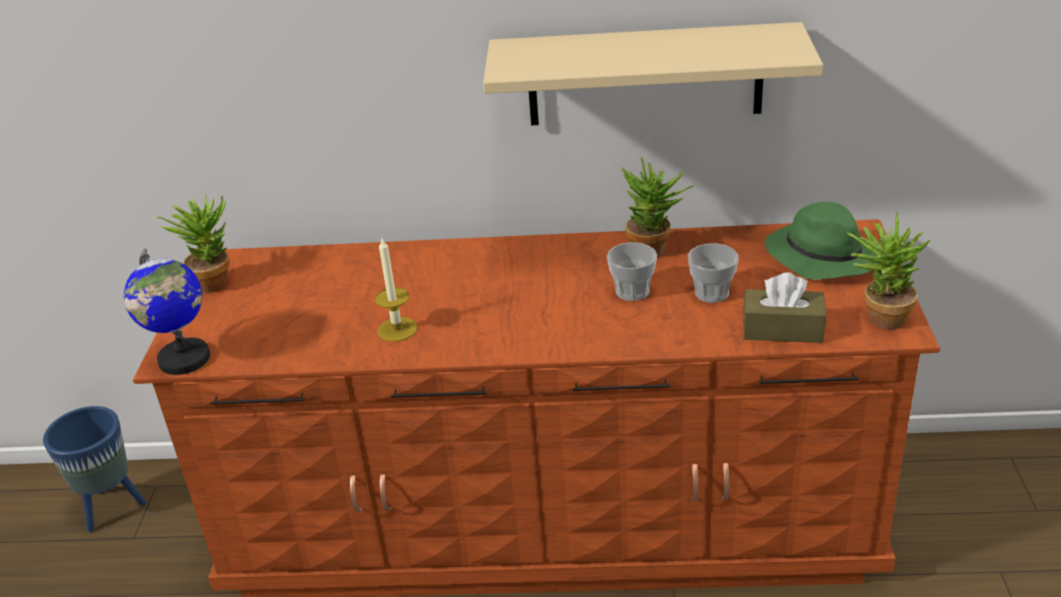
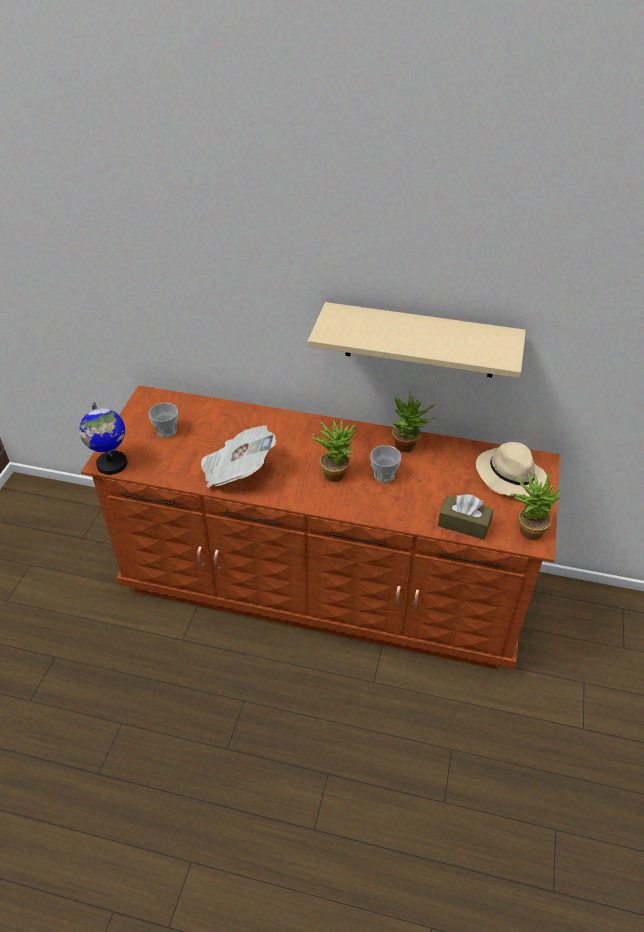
camera: 10 degrees right, 10 degrees up
blue planter [43,406,147,532] -> none
potted plant [156,194,230,293] -> potted plant moved to [312,418,356,482]
candle [375,239,417,342] -> newspaper [201,425,276,488]
cup [688,243,739,303] -> cup moved to [149,403,178,438]
green hat [765,202,878,280] -> beige hat [476,442,548,497]

